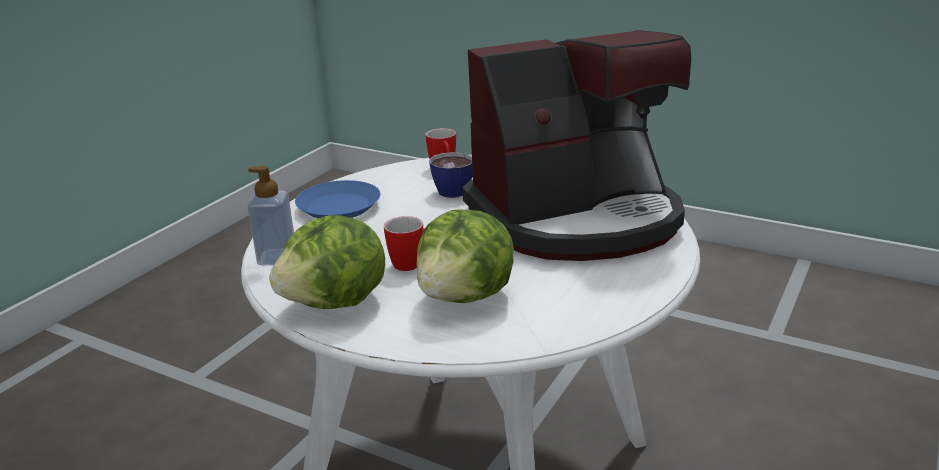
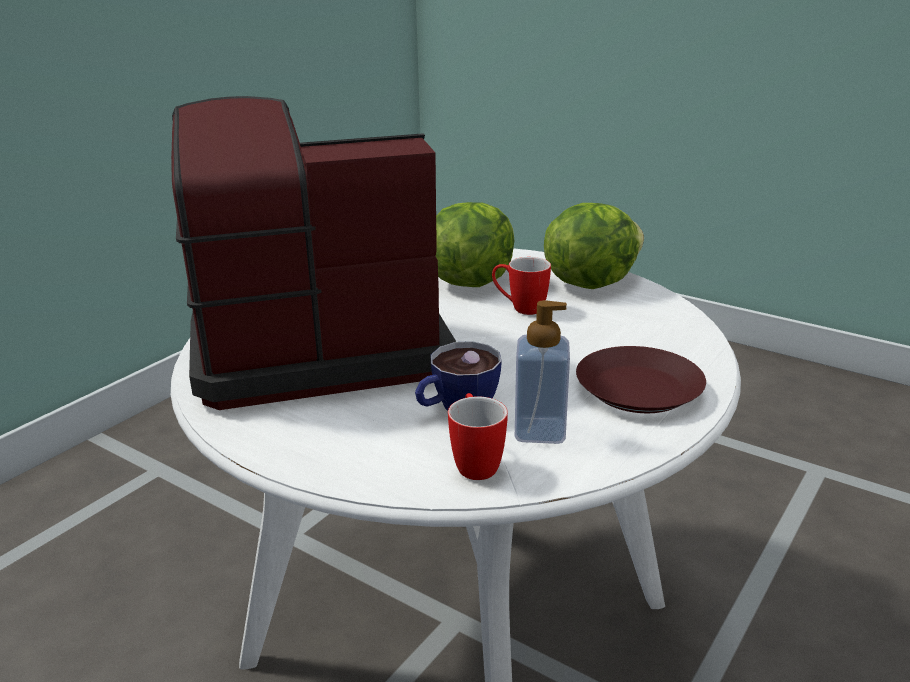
camera: 175 degrees left, 0 degrees up
soap dispenser [247,166,294,265] -> soap dispenser moved to [515,300,570,444]
blue plate [295,180,381,218] -> brown plate [576,346,706,413]

